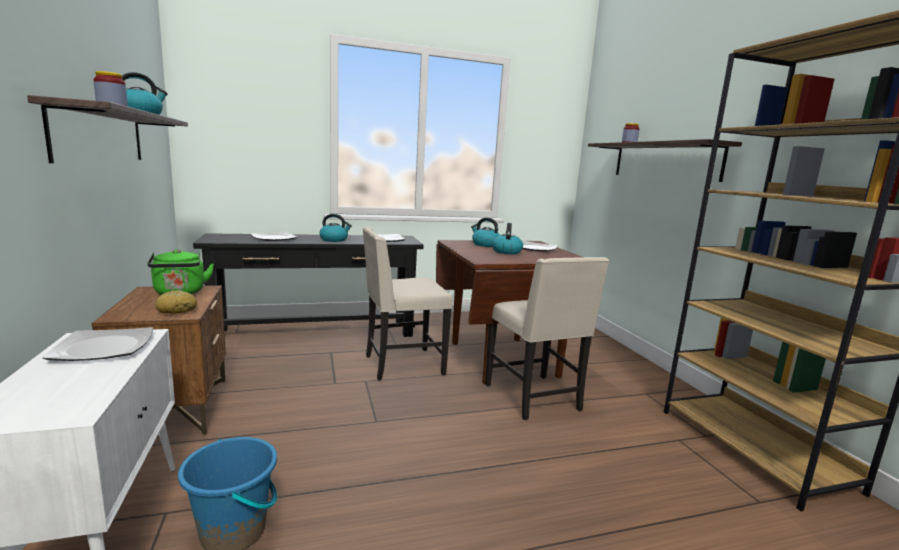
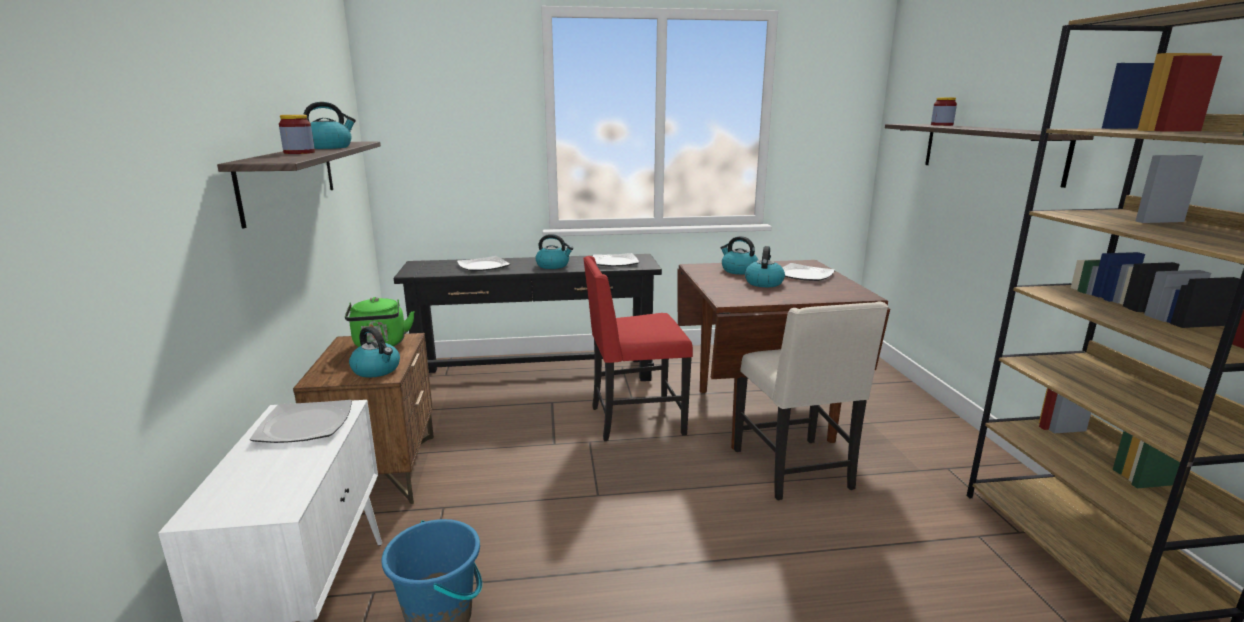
camera: 10 degrees right, 5 degrees up
bread [155,290,197,314] -> kettle [349,327,400,377]
beige chair [363,227,453,381] -> red chair [583,256,693,441]

